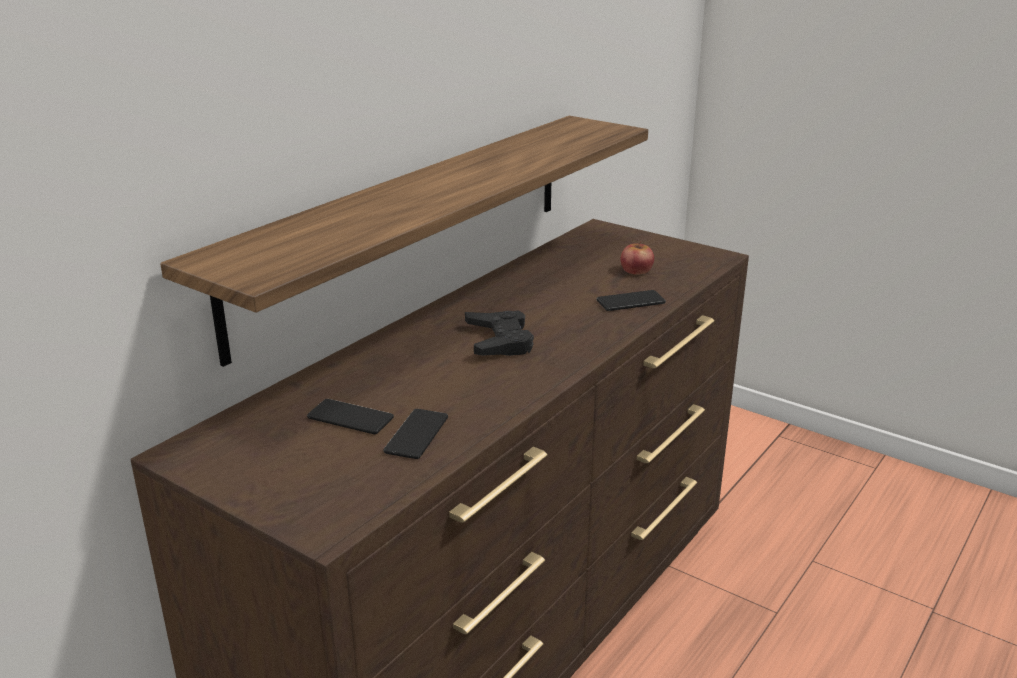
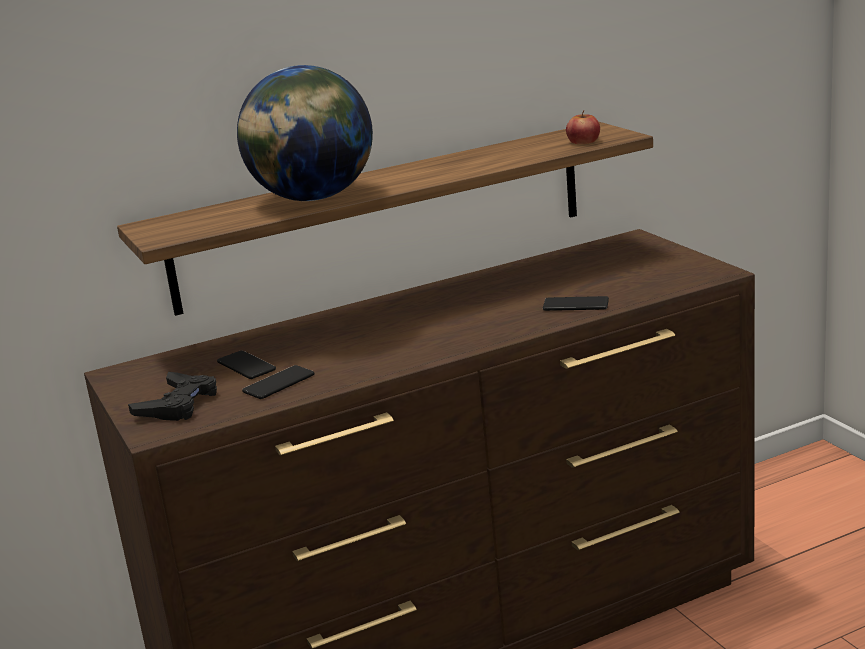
camera: 30 degrees right, 5 degrees down
black game controller [465,310,534,356] -> black game controller moved to [128,372,217,421]
apple [620,241,654,275] -> apple moved to [566,111,600,144]
none -> globe [237,65,373,201]

